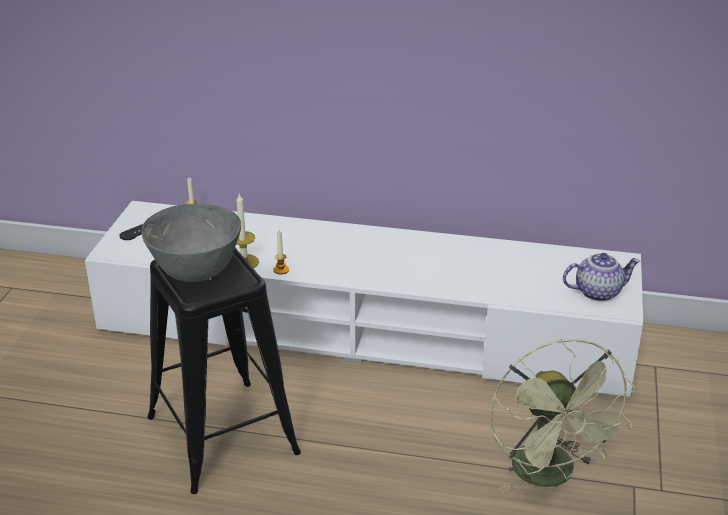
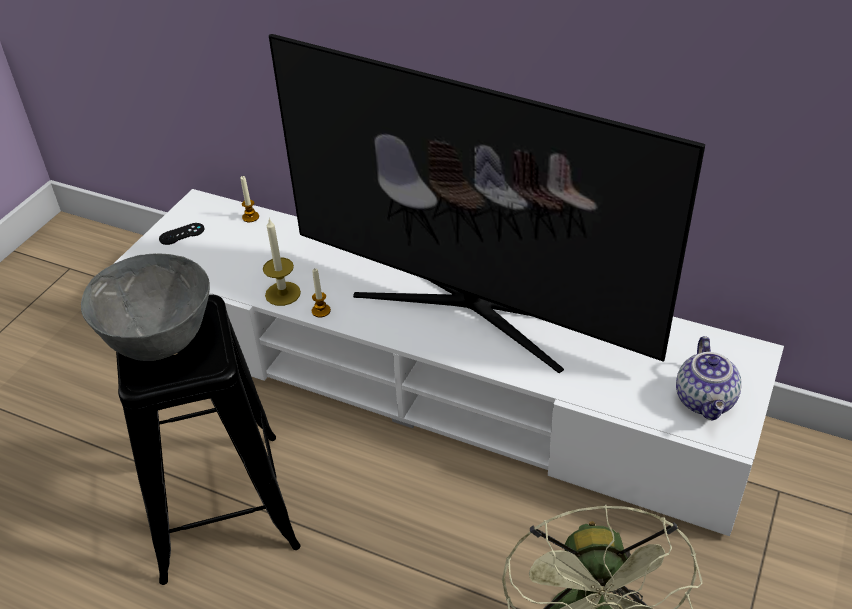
camera: 15 degrees right, 10 degrees up
teapot [563,253,640,301] -> teapot turned 90 degrees clockwise [676,336,742,421]
none -> television [269,34,705,373]

